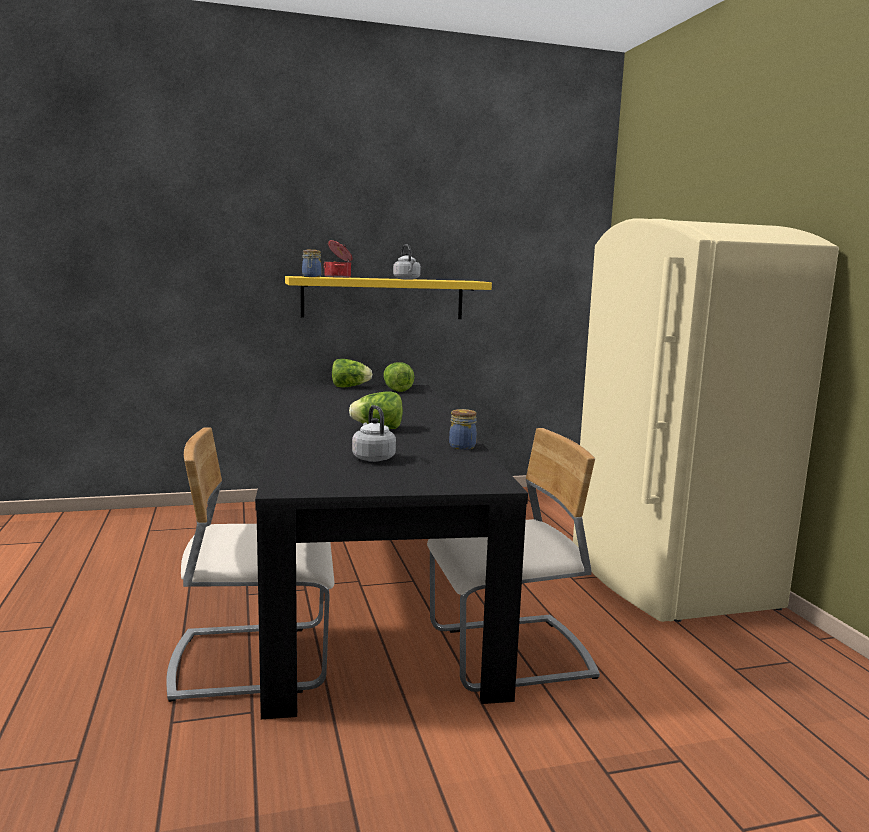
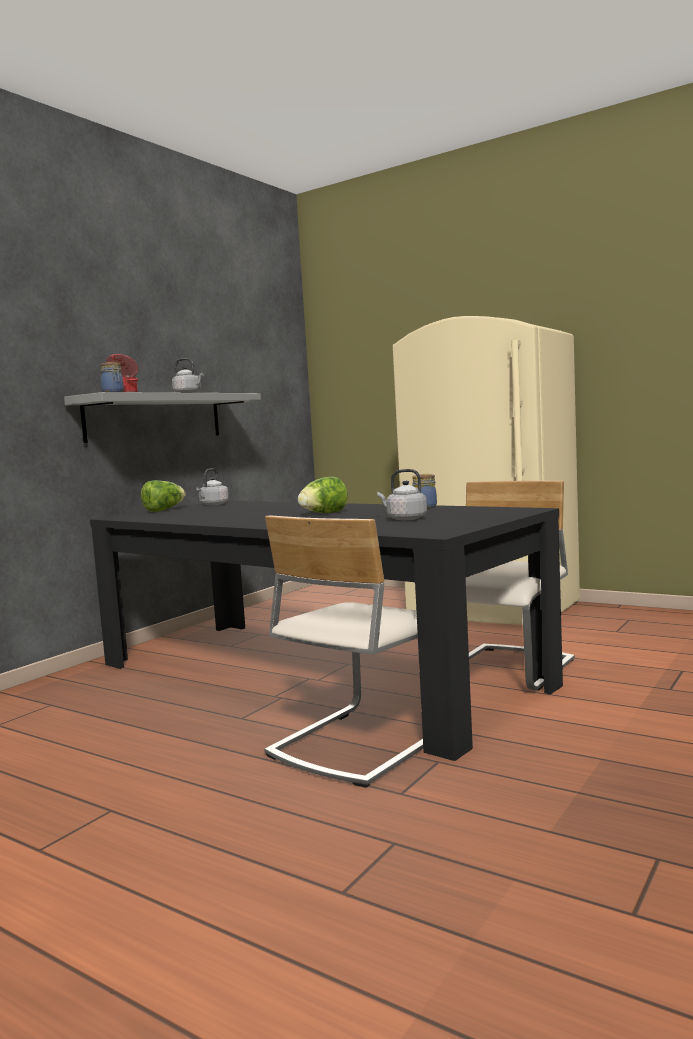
camera: 40 degrees left, 5 degrees down
yellow shelf [285,276,492,319] -> grey shelf [64,392,261,443]
lettuce [383,362,415,392] -> grey kettle [196,468,229,506]

